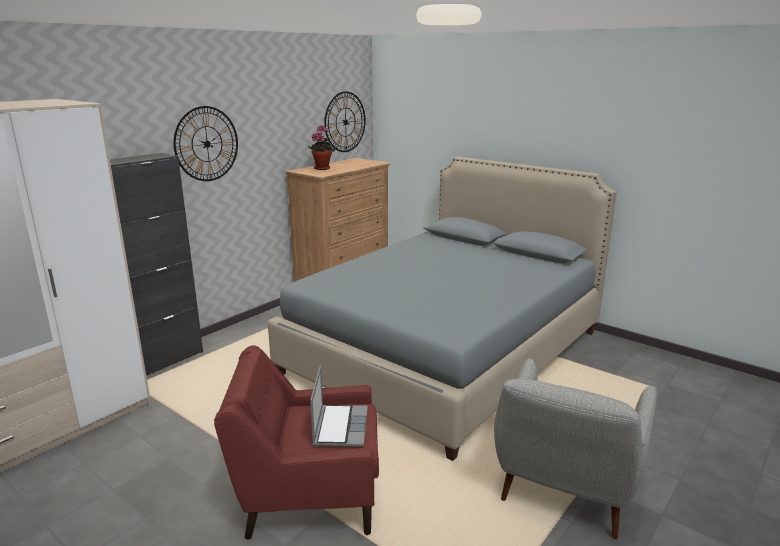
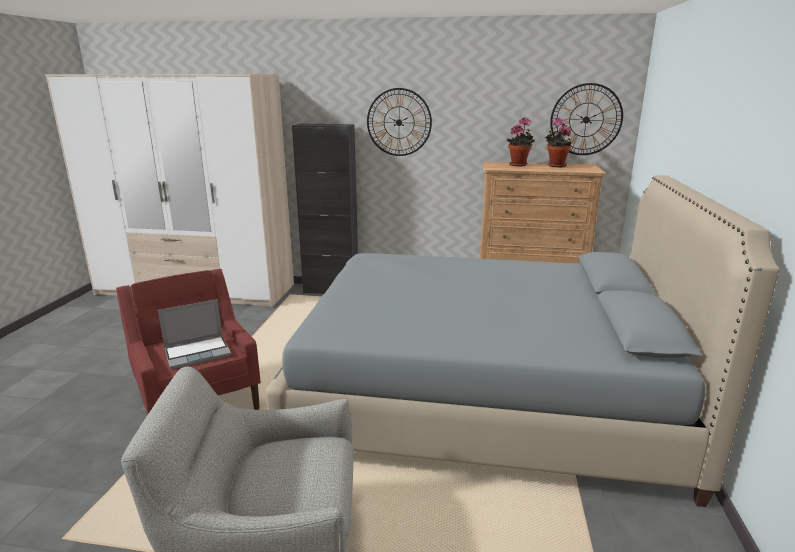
camera: 60 degrees right, 0 degrees up
none -> potted plant [545,118,572,167]

